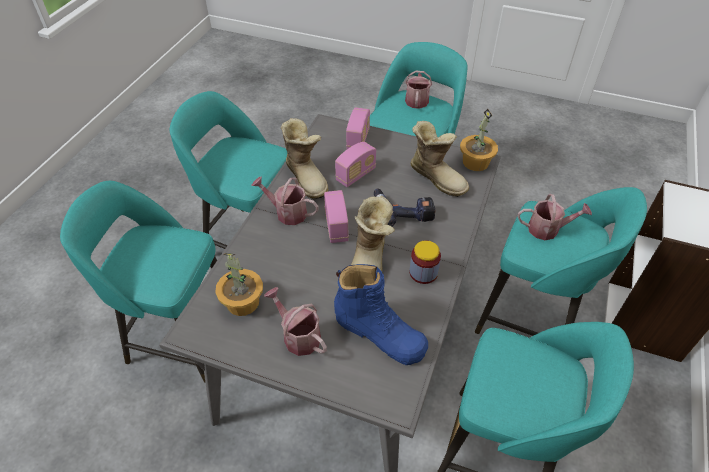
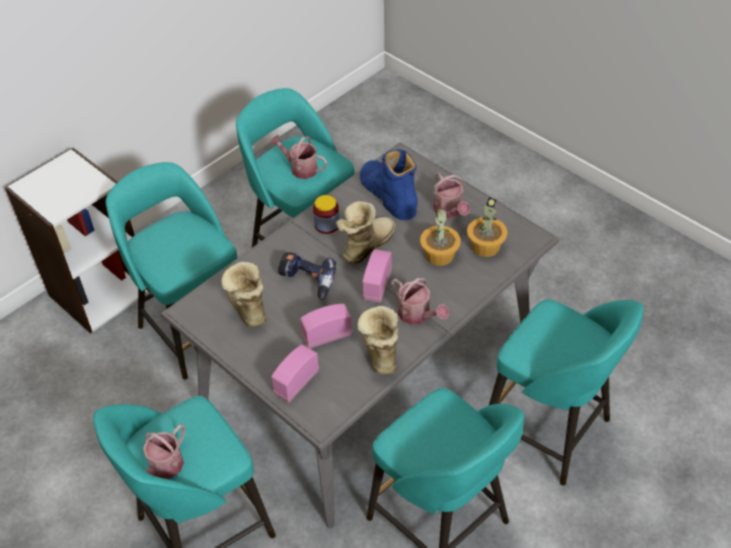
camera: 155 degrees left, 0 degrees up
potted plant [460,109,498,171] -> potted plant moved to [420,208,461,266]
watering can [518,194,592,240] -> watering can moved to [270,135,327,179]

